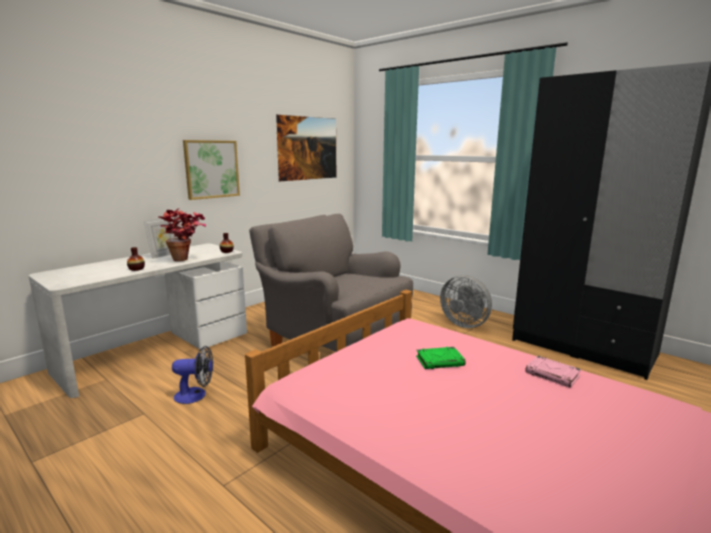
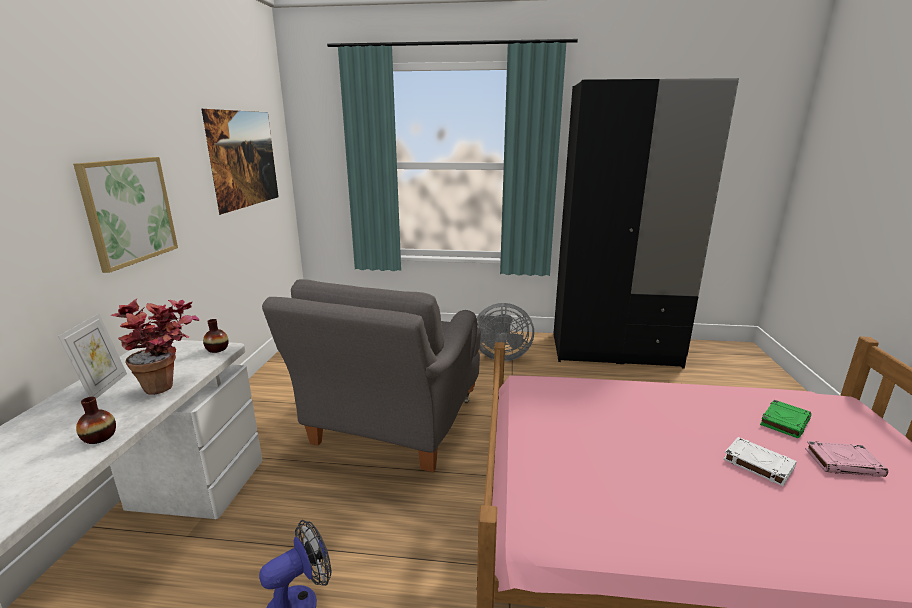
camera: 35 degrees left, 5 degrees up
grey armchair [249,214,413,352] -> grey armchair turned 75 degrees counterclockwise [262,279,481,472]
green book [416,347,466,369] -> green book moved to [760,400,811,438]
pink book [525,356,581,388] -> pink book moved to [805,441,888,477]
none -> white book [723,437,797,486]

